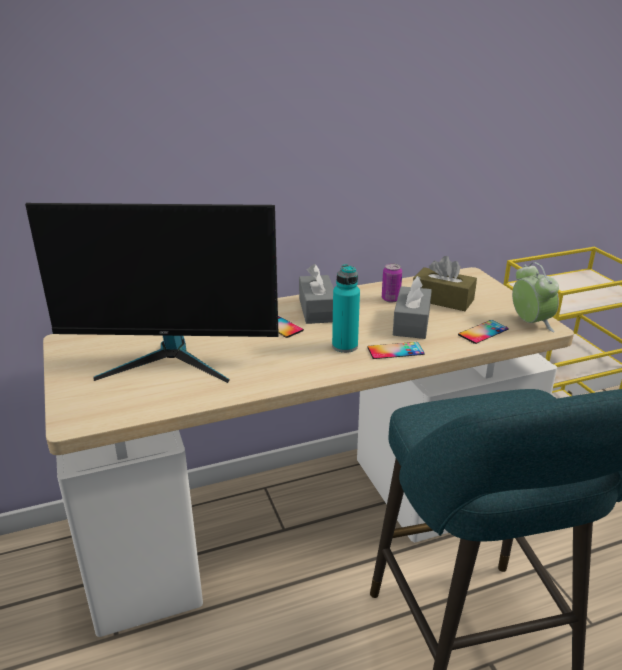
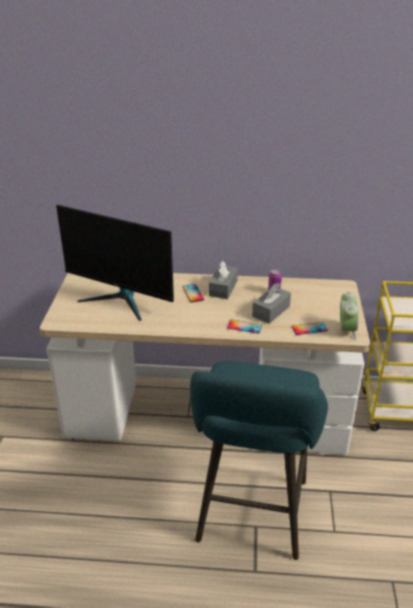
camera: 25 degrees right, 5 degrees up
turquoise bottle [332,264,360,353] -> none
brown tissue box [413,256,477,311] -> none

